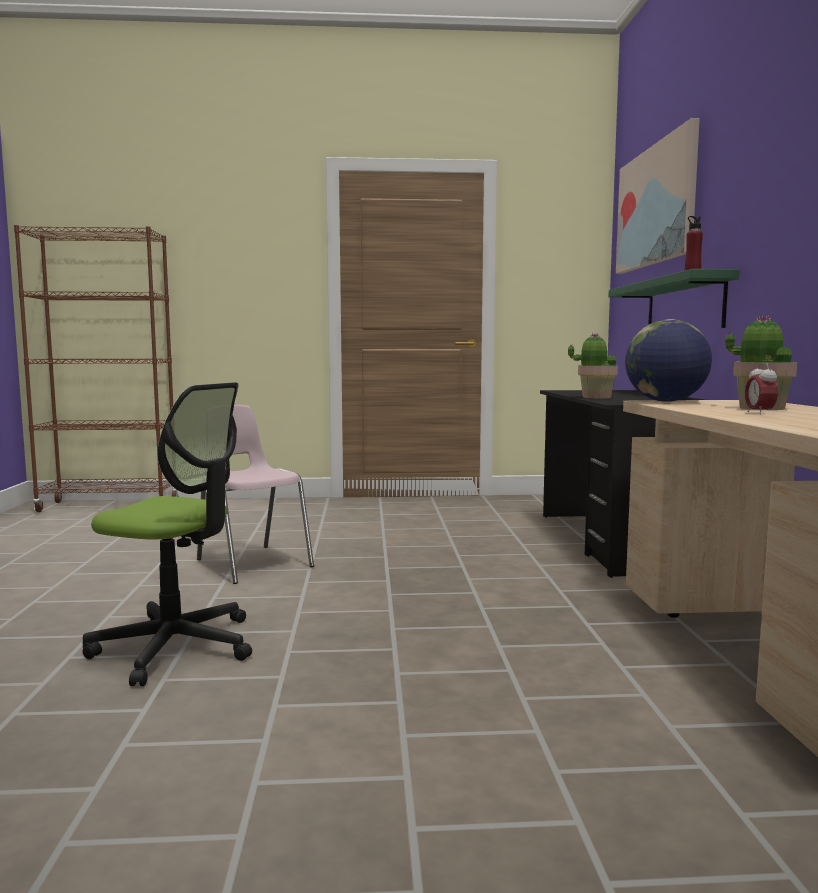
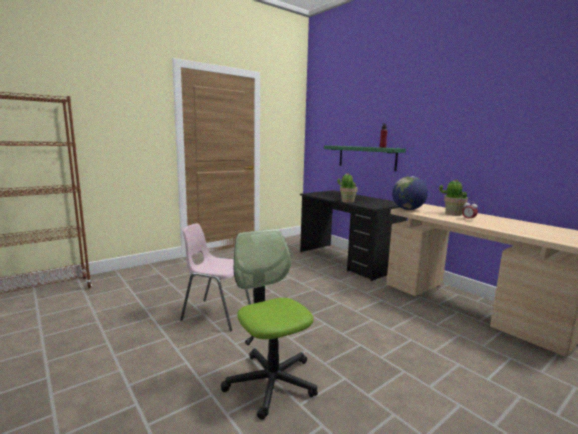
camera: 35 degrees left, 5 degrees up
office chair [82,382,252,686] -> office chair turned 105 degrees counterclockwise [221,229,318,420]
picture [616,118,700,274] -> none

